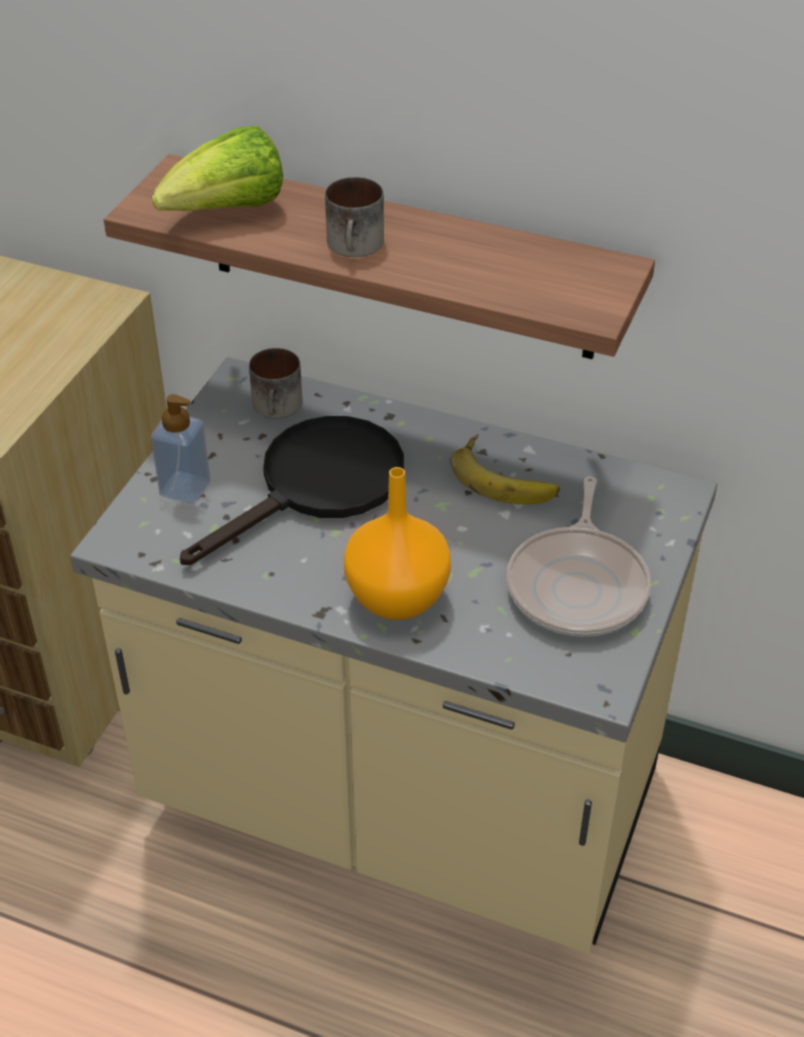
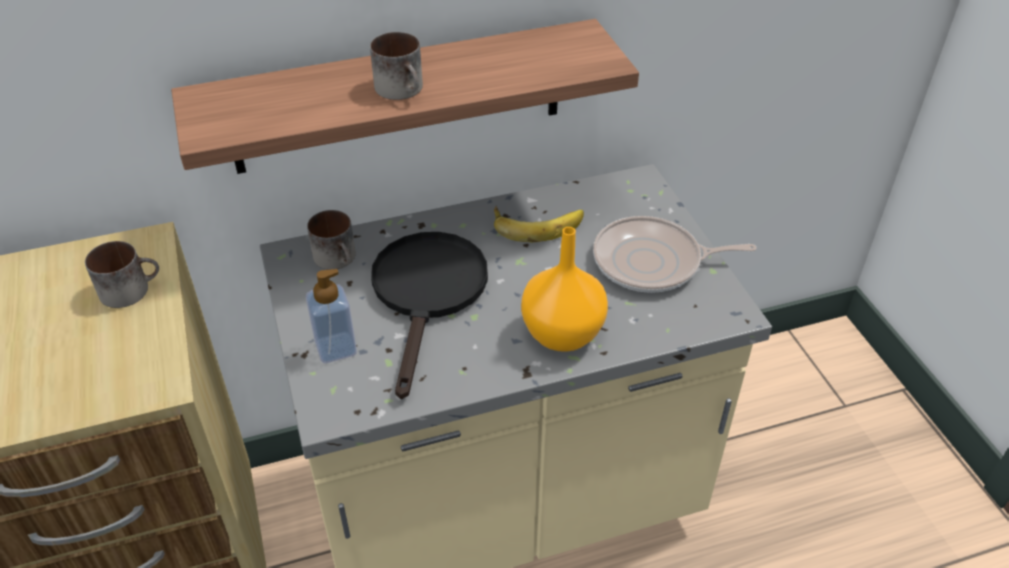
camera: 40 degrees left, 0 degrees up
lettuce [152,126,283,211] -> none
frying pan [507,476,651,637] -> frying pan turned 120 degrees clockwise [593,216,757,293]
none -> mug [85,241,159,308]

